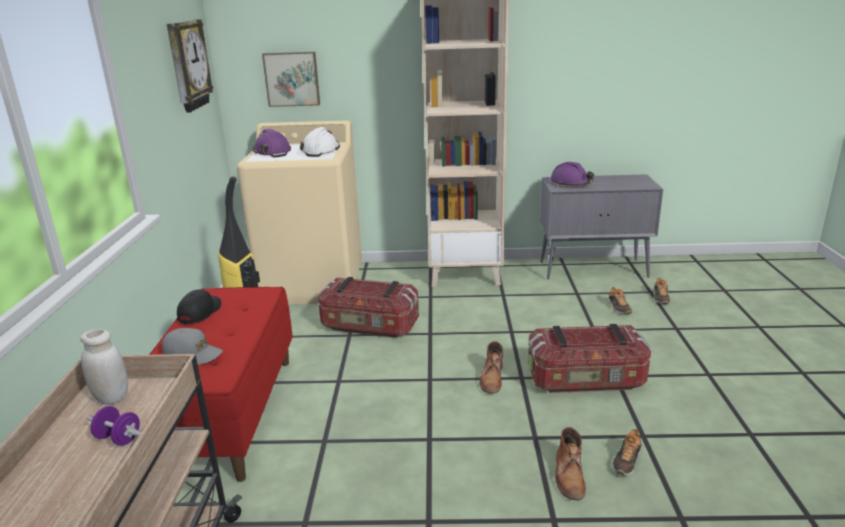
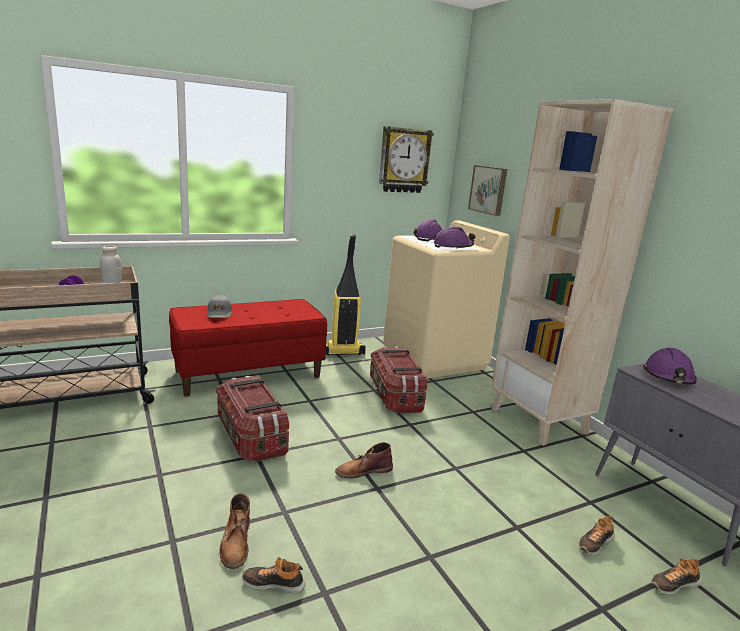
camera: 60 degrees right, 5 degrees down
black cap [177,289,221,324] -> none
white hard hat [300,127,340,157] -> purple hard hat [433,227,475,249]
storage box [528,324,651,393] -> storage box moved to [216,375,289,462]
brown boot [555,427,586,500] -> brown boot turned 75 degrees counterclockwise [219,493,250,569]

